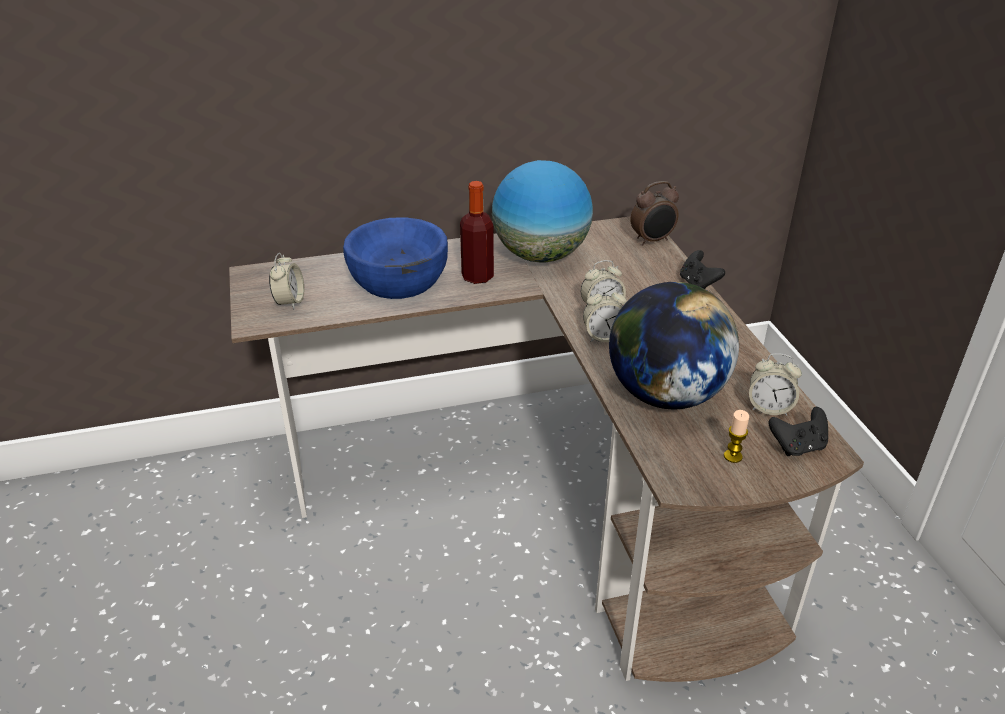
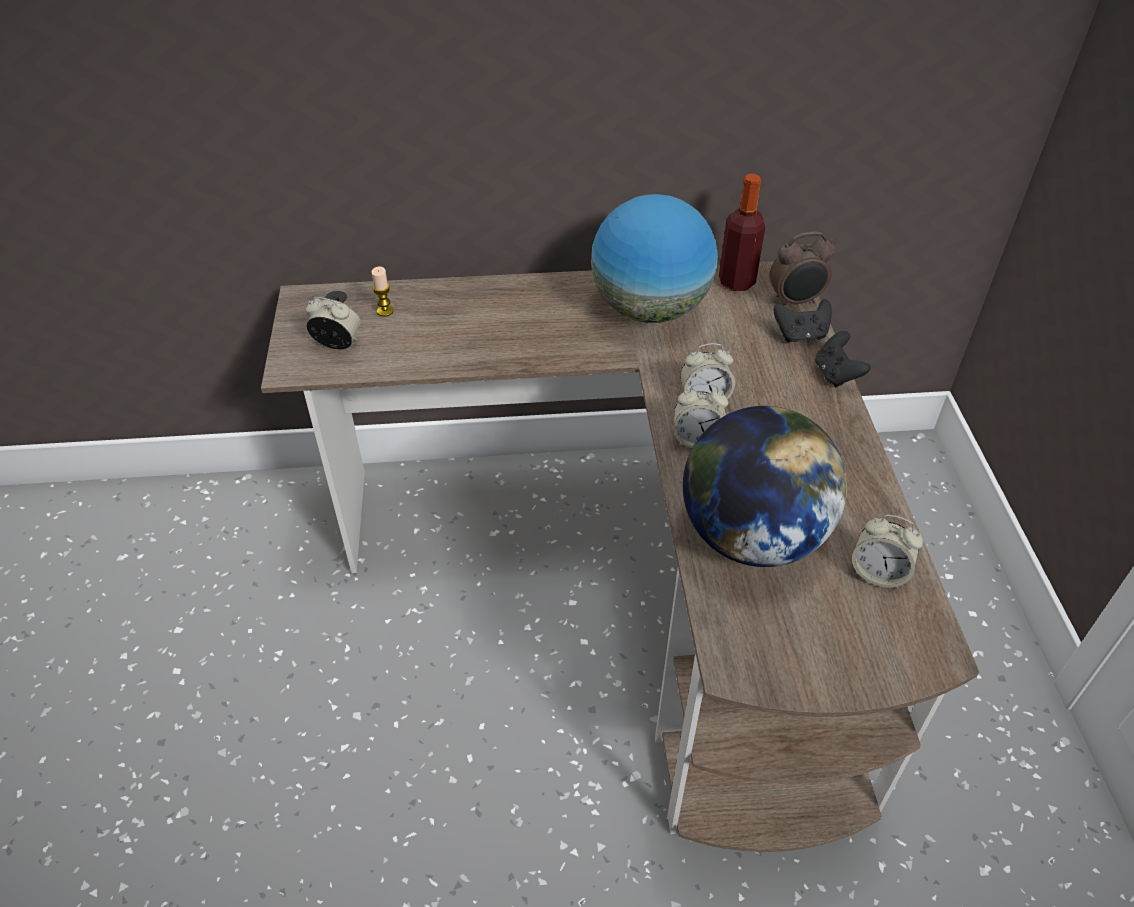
camera: 10 degrees right, 10 degrees up
alarm clock [269,253,304,310] -> alarm clock turned 90 degrees counterclockwise [306,297,361,349]
blue bowl [343,217,448,299] -> none
bottle [460,181,494,284] -> bottle moved to [719,174,765,291]
candle [724,410,749,463] -> candle moved to [371,266,394,317]
black game controller [768,407,828,456] -> black game controller moved to [774,299,832,342]

